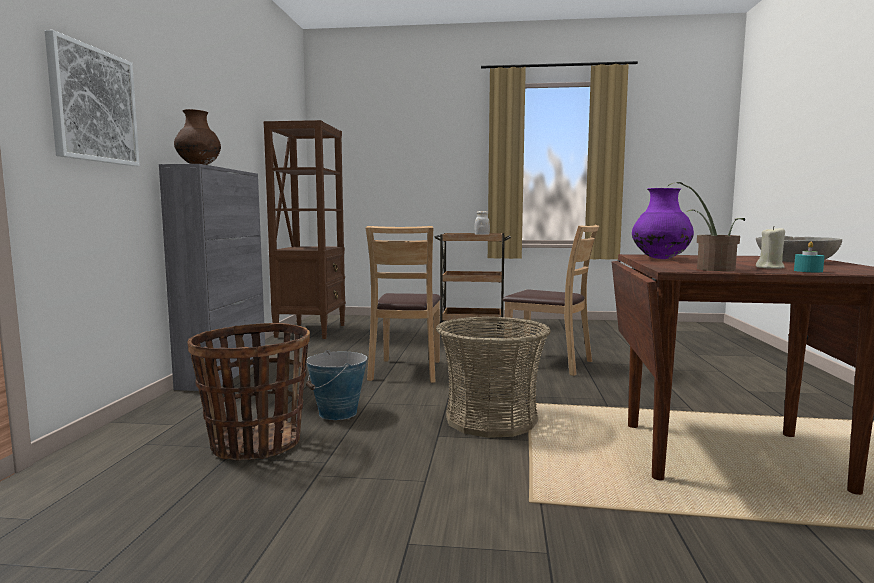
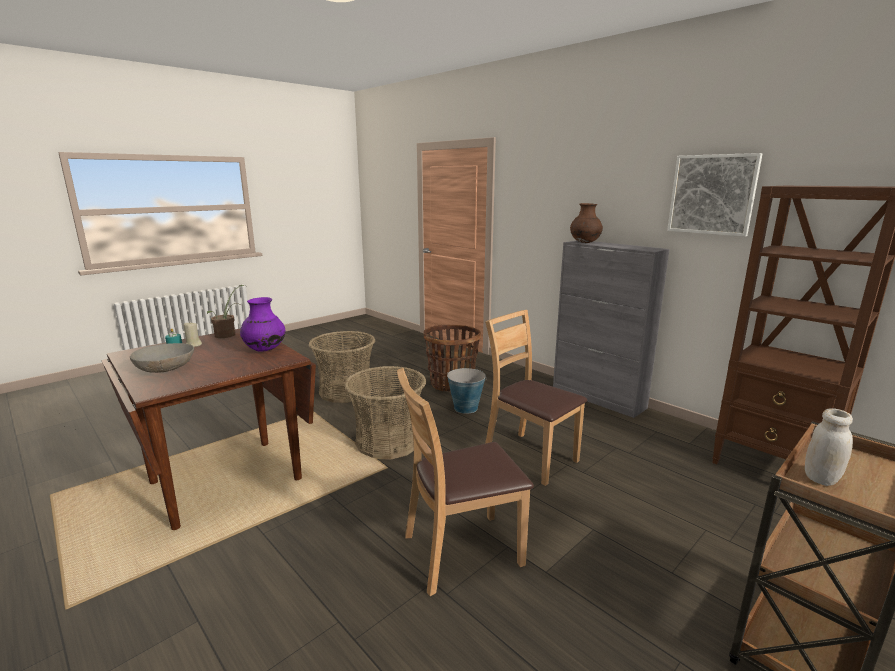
camera: 130 degrees right, 10 degrees up
picture [45,30,140,166] -> picture moved to [667,153,763,237]
none -> basket [309,331,375,403]

